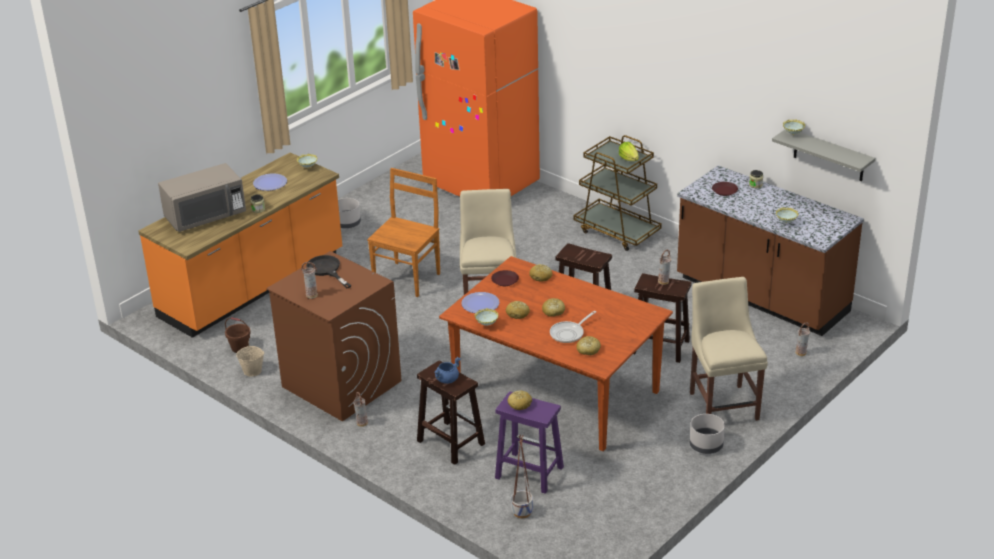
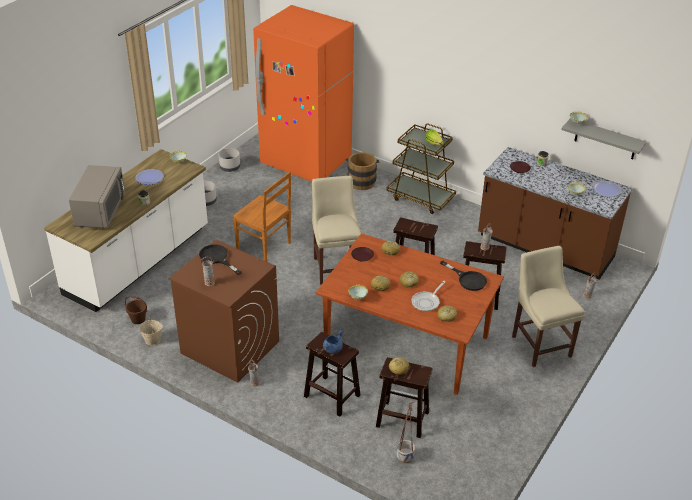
camera: 10 degrees left, 5 degrees up
orange counter [138,152,342,338] -> white counter [44,149,208,312]
grey microwave [158,163,246,232] -> grey microwave turned 45 degrees counterclockwise [69,165,125,228]
brown chair [367,168,440,297] -> brown chair turned 105 degrees clockwise [232,171,291,262]
plate [461,292,500,313] -> plate moved to [592,181,622,197]
purple stool [495,392,564,494] -> brown stool [376,357,432,438]
grey planter [690,414,725,454] -> grey planter moved to [219,148,240,172]
none -> brown bucket [345,152,379,190]
none -> black frying pan [440,261,487,291]

